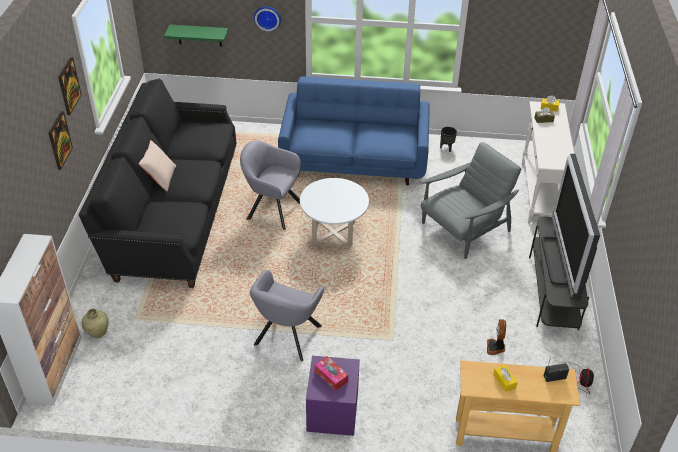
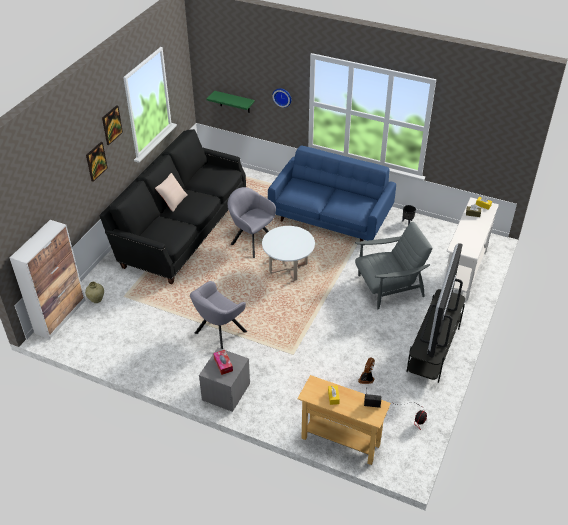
camera: 20 degrees right, 0 degrees up
purple nightstand [306,356,360,436] -> grey nightstand [199,348,250,412]

